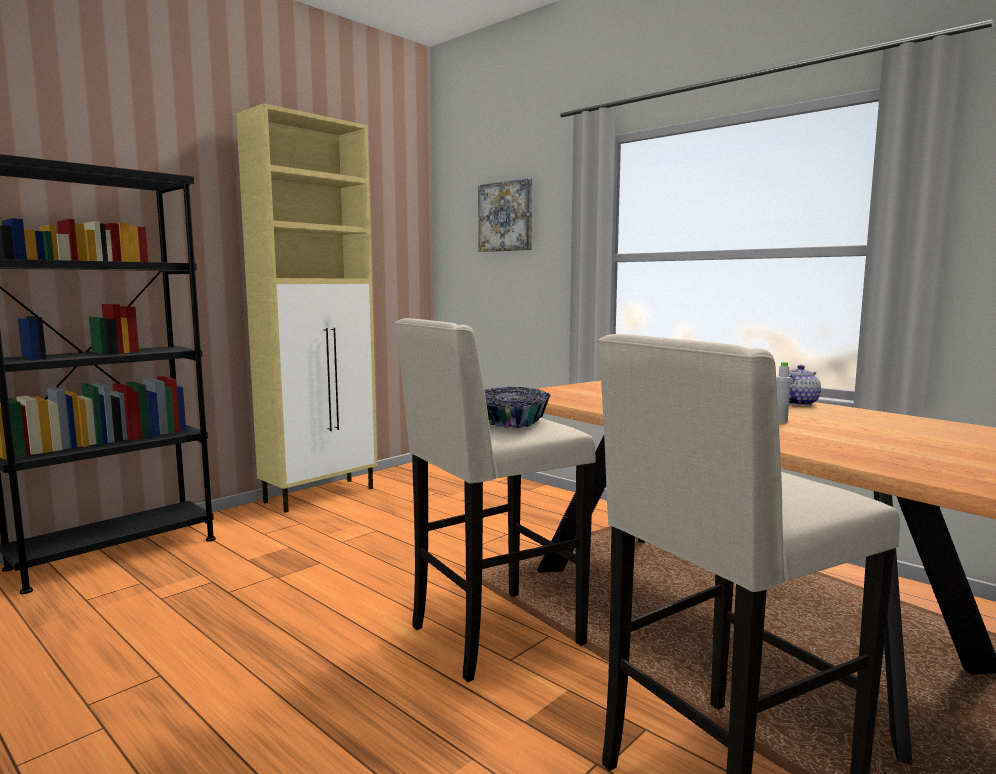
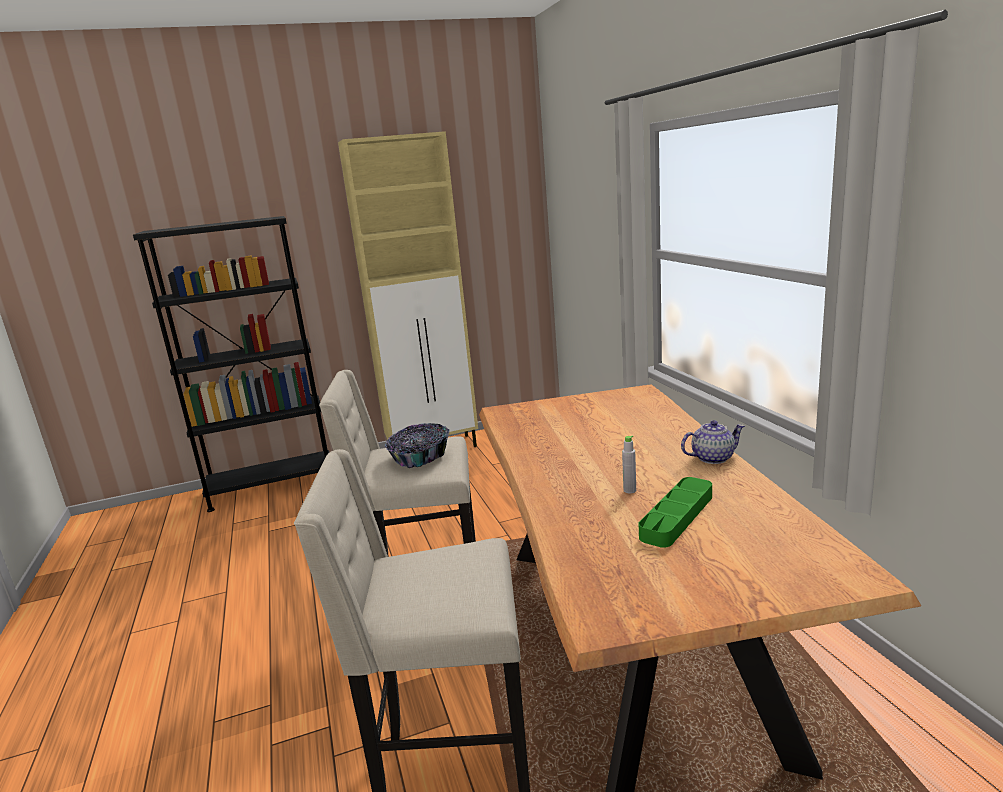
camera: 30 degrees right, 10 degrees up
picture [478,178,532,252] -> none
none -> green tray [639,477,712,548]

